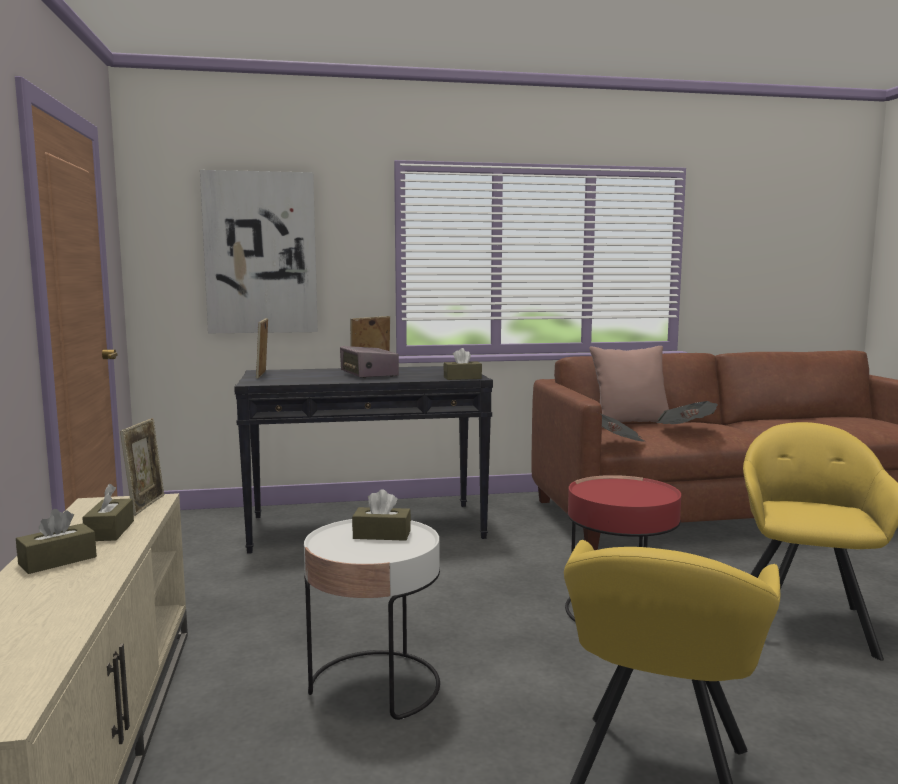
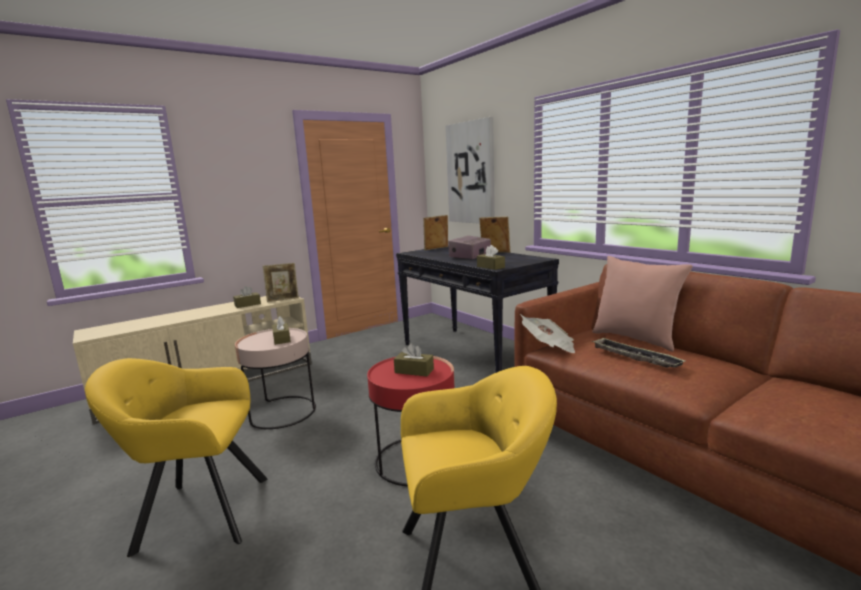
camera: 65 degrees right, 5 degrees up
brown tissue box [16,509,97,574] -> brown tissue box moved to [394,343,434,377]
white side table [304,519,440,720] -> pink side table [235,328,316,429]
newspaper [656,401,718,424] -> tray [592,338,685,368]

